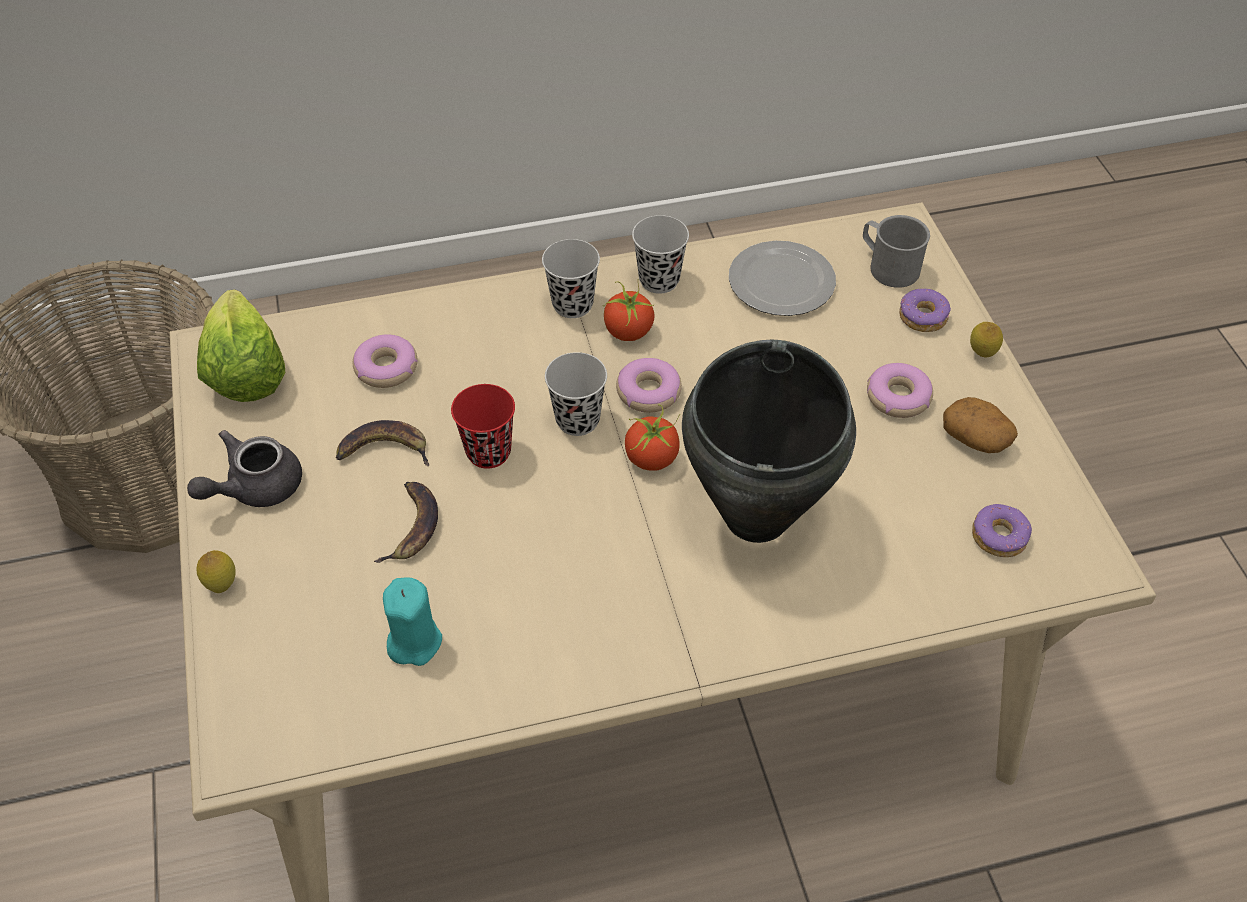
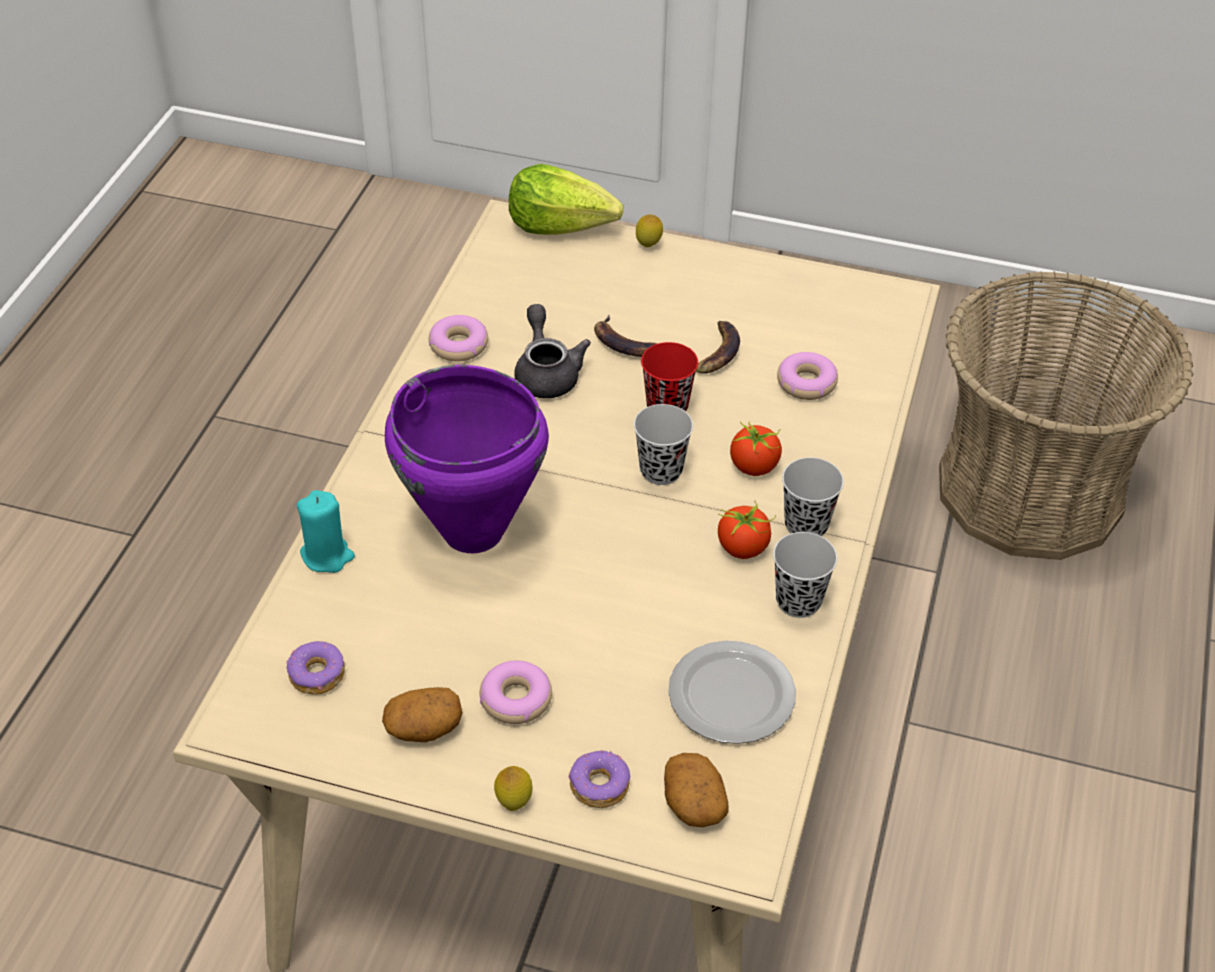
camera: 120 degrees right, 5 degrees down
grey teapot [187,430,302,507] -> grey teapot moved to [514,304,591,398]
lettuce [197,289,285,402] -> lettuce moved to [509,164,624,235]
turquoise candle [383,577,442,666] -> turquoise candle moved to [297,490,355,573]
donut [616,358,682,413] -> donut moved to [429,315,488,362]
tomato [625,404,680,471] -> tomato moved to [730,421,782,476]
black cooking pot [682,339,856,543] -> purple cooking pot [385,365,549,553]
grey mug [863,215,930,288] -> potato [664,753,728,827]

